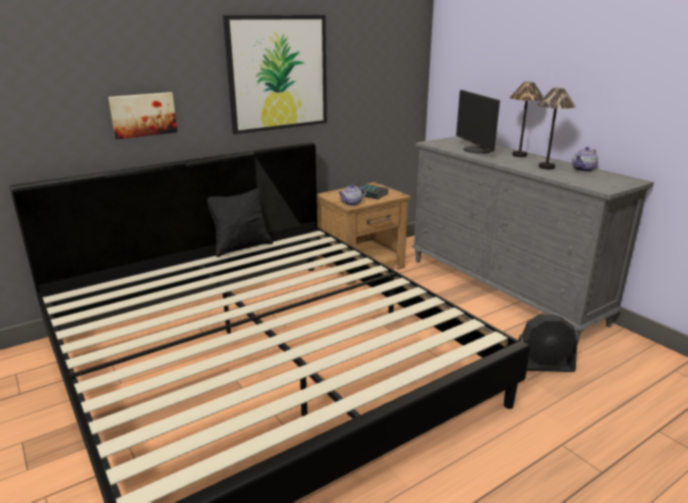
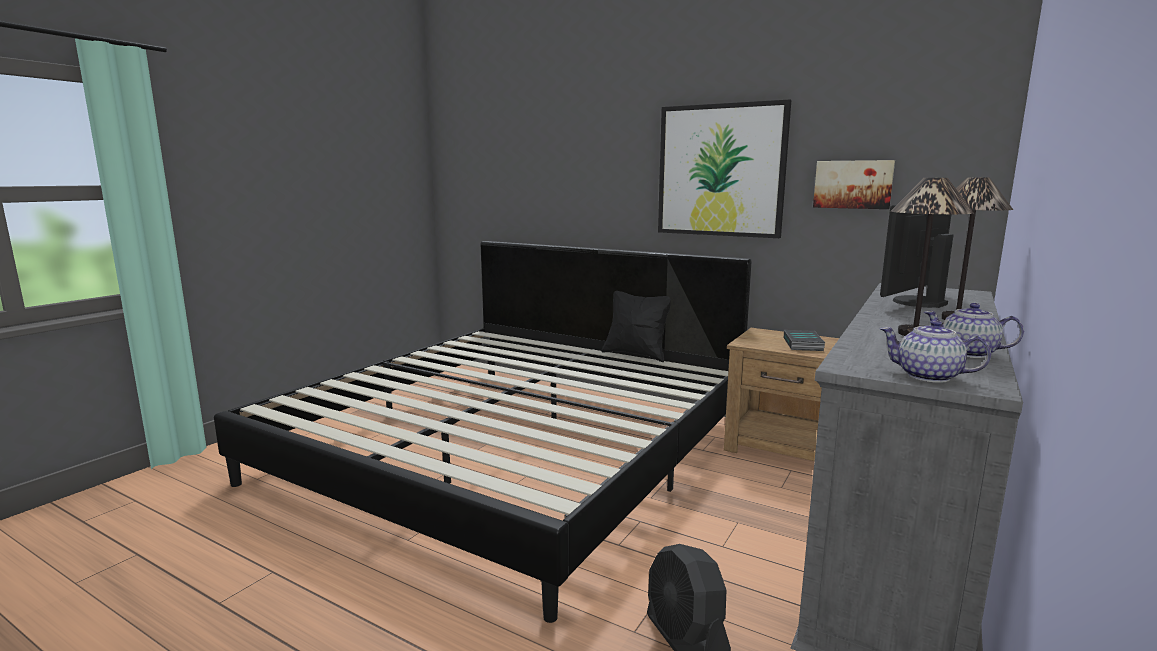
camera: 65 degrees right, 10 degrees down
picture [108,92,177,139] -> picture moved to [813,160,895,209]
teapot [338,184,366,206] -> teapot moved to [880,320,991,383]

